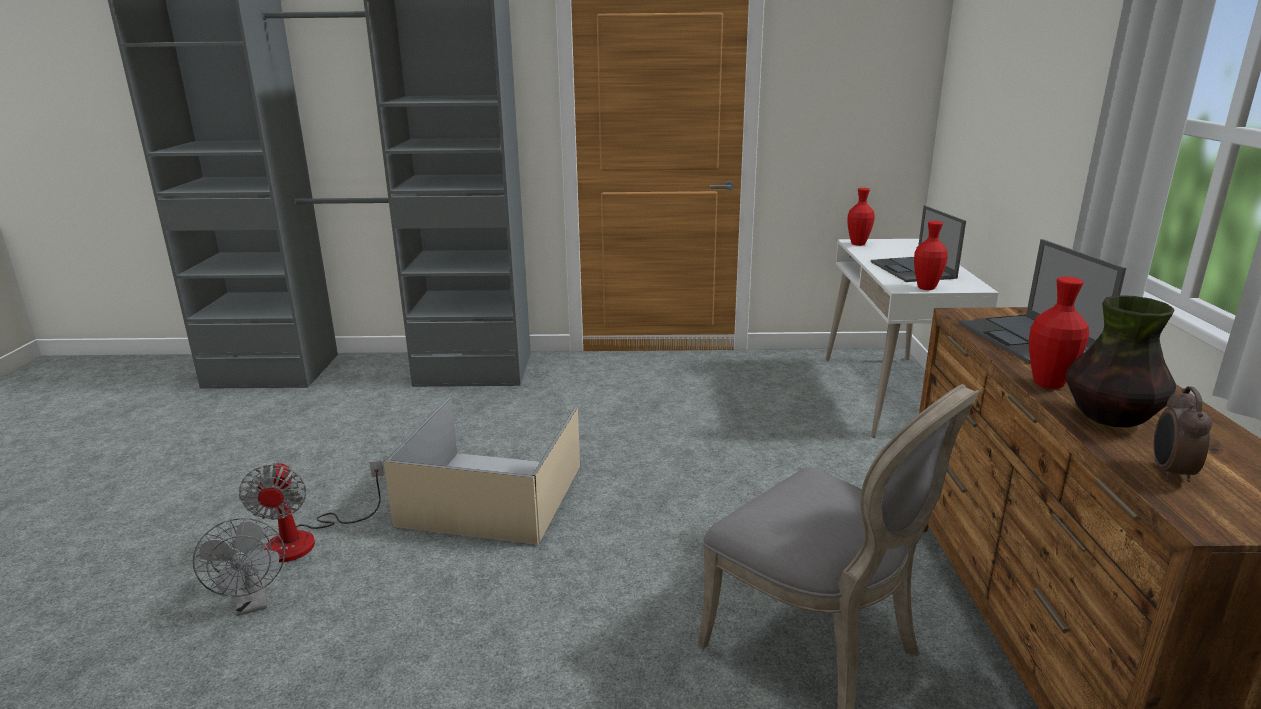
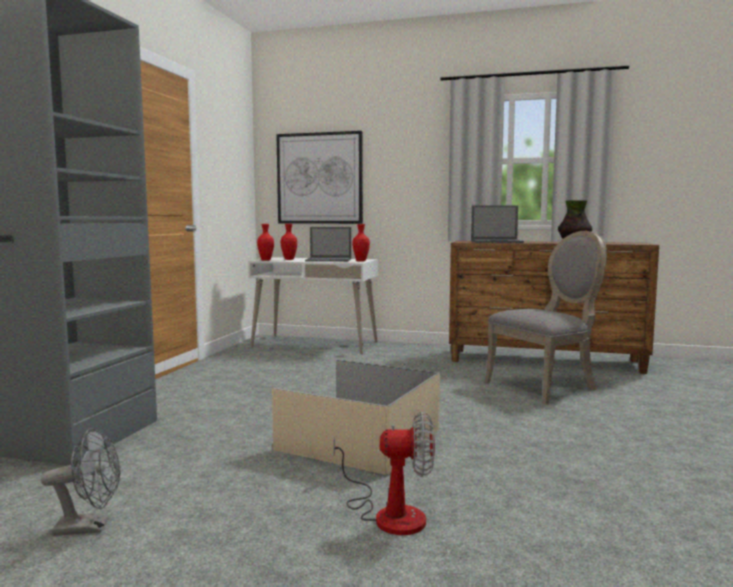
camera: 75 degrees left, 15 degrees down
grey fan [193,518,285,616] -> grey fan moved to [41,428,120,536]
red vase [1029,277,1089,389] -> red vase moved to [281,224,297,260]
alarm clock [1154,386,1212,482] -> none
none -> picture [276,131,363,224]

